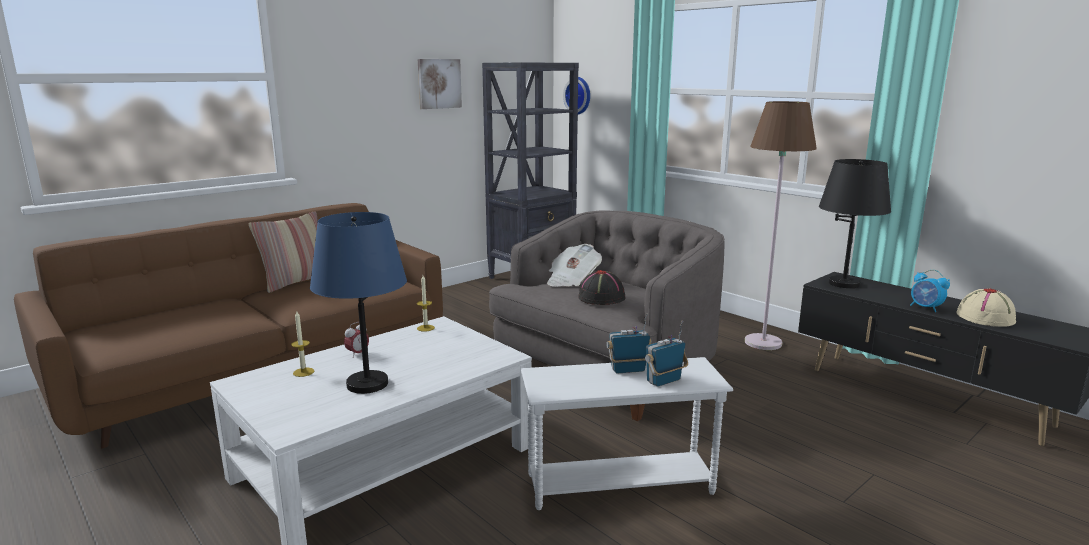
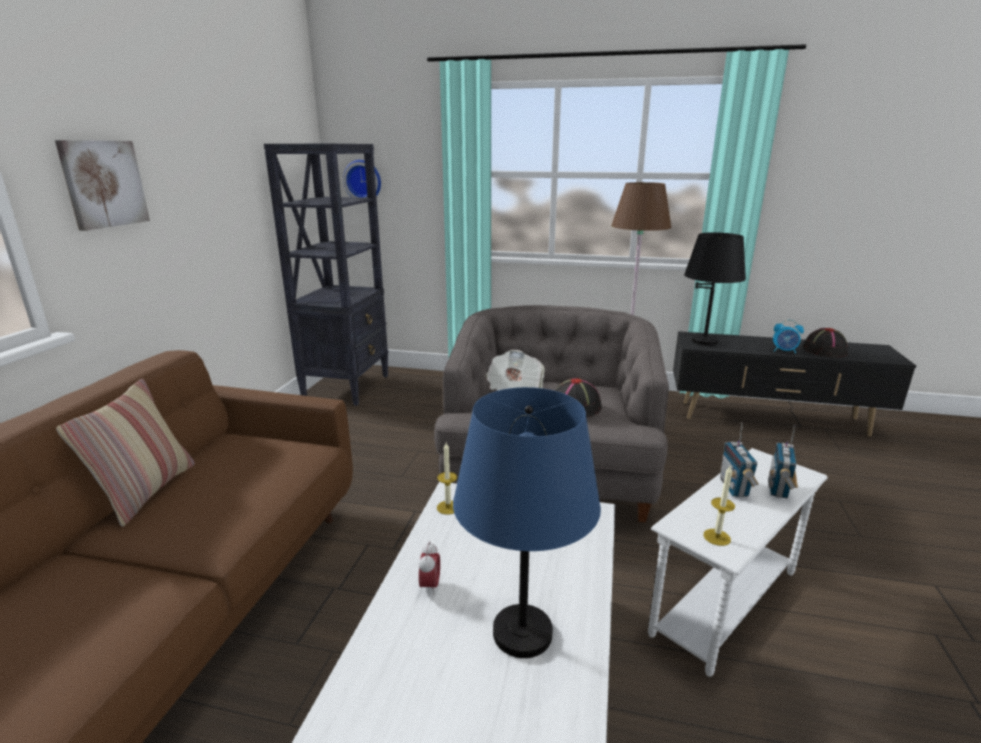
camera: 35 degrees left, 5 degrees up
candle [291,311,314,377] -> candle moved to [703,466,735,546]
picture [418,59,462,109] -> picture moved to [55,140,150,231]
radio [606,313,652,374] -> radio turned 45 degrees counterclockwise [720,422,759,497]
beige hat [956,288,1016,327] -> black hat [803,328,848,357]

